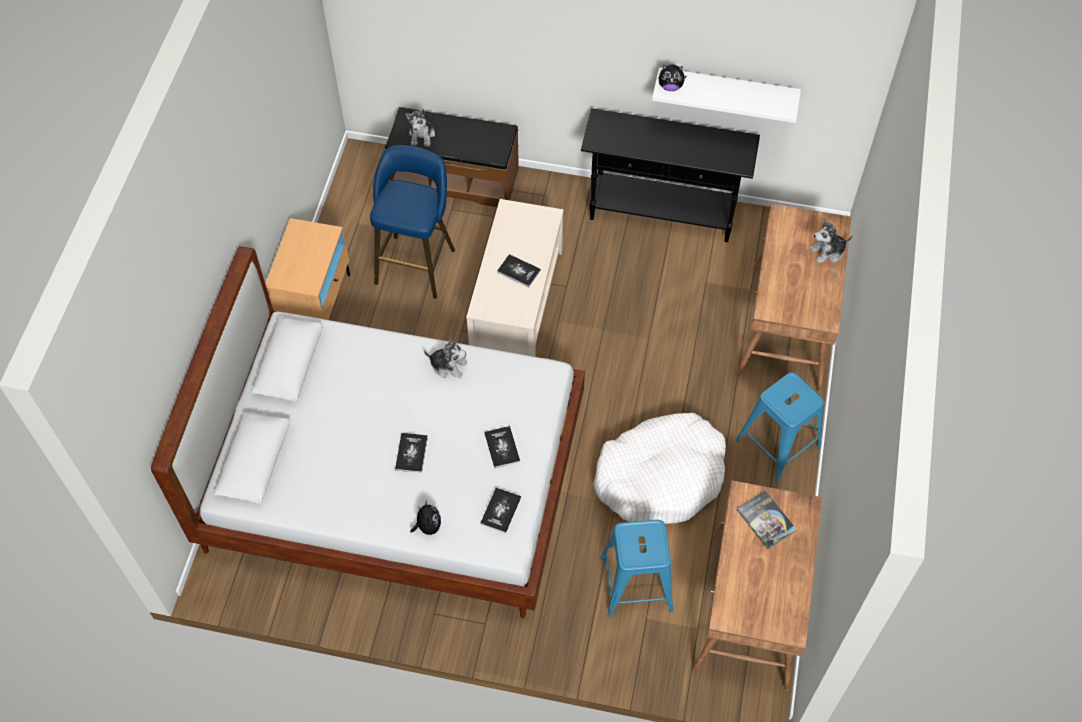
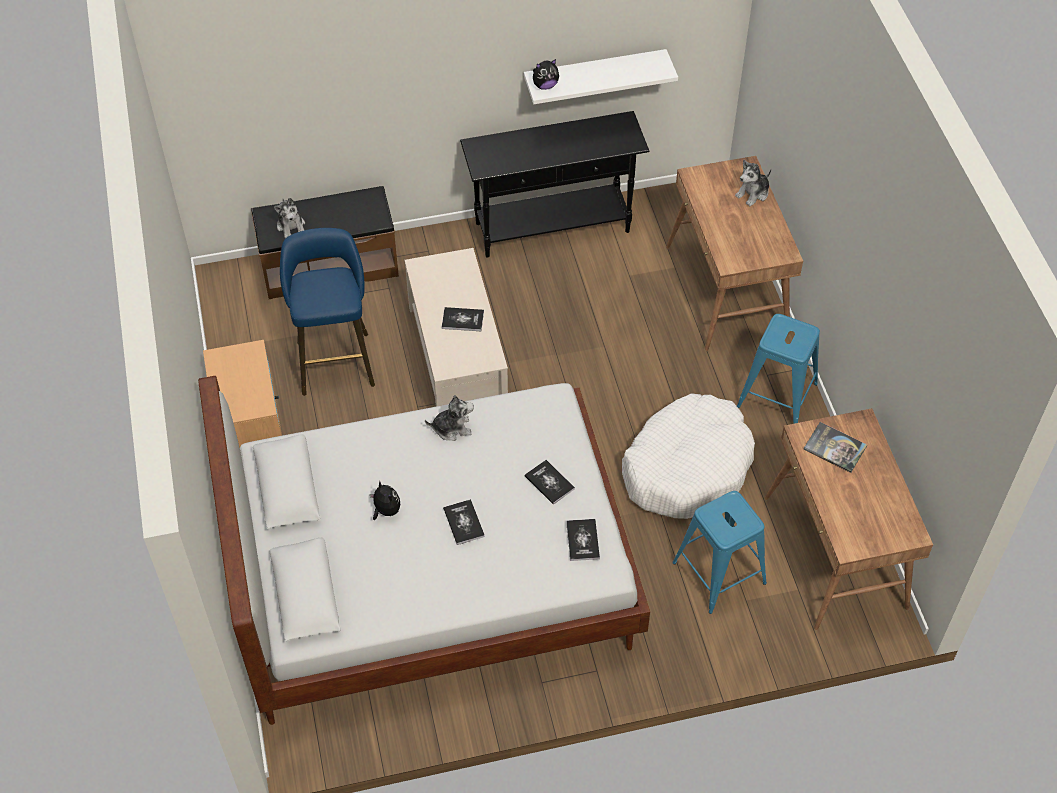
camera: 25 degrees left, 5 degrees down
plush toy [410,501,441,535] -> plush toy moved to [370,481,400,520]

